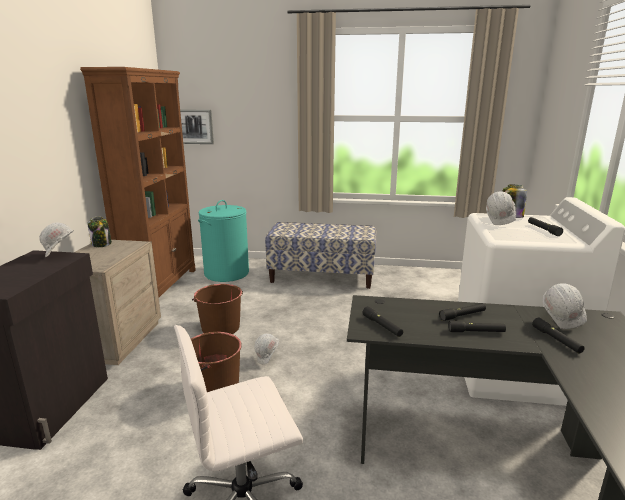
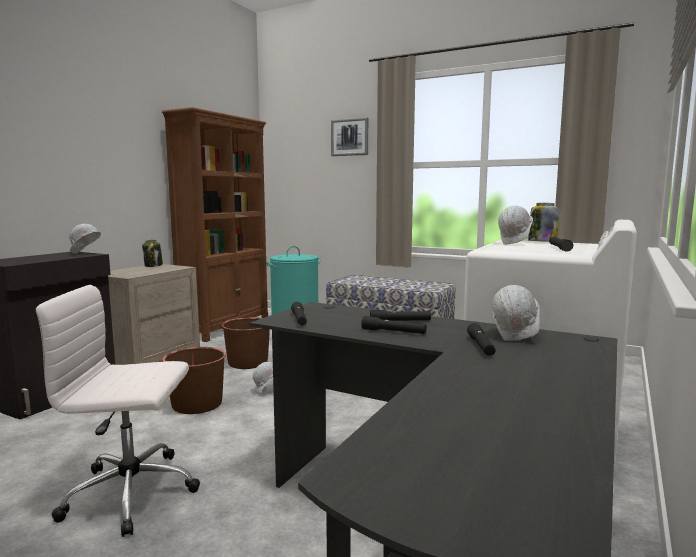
camera: 20 degrees right, 10 degrees down
picture [180,110,214,144] -> picture moved to [331,117,368,156]

